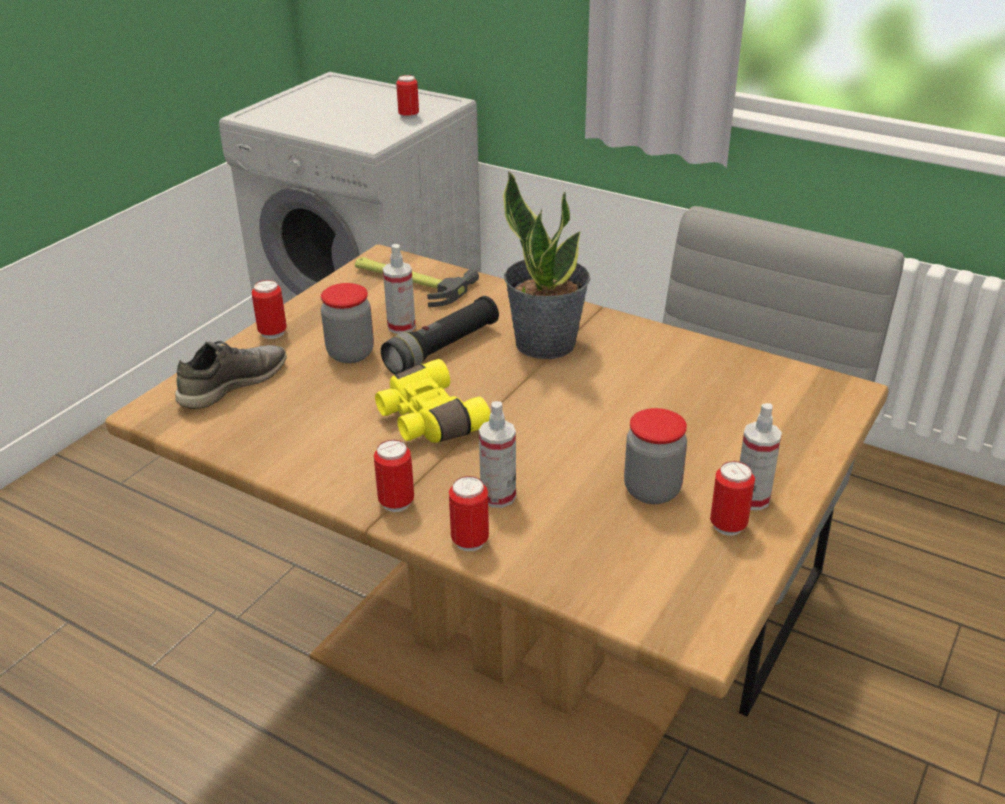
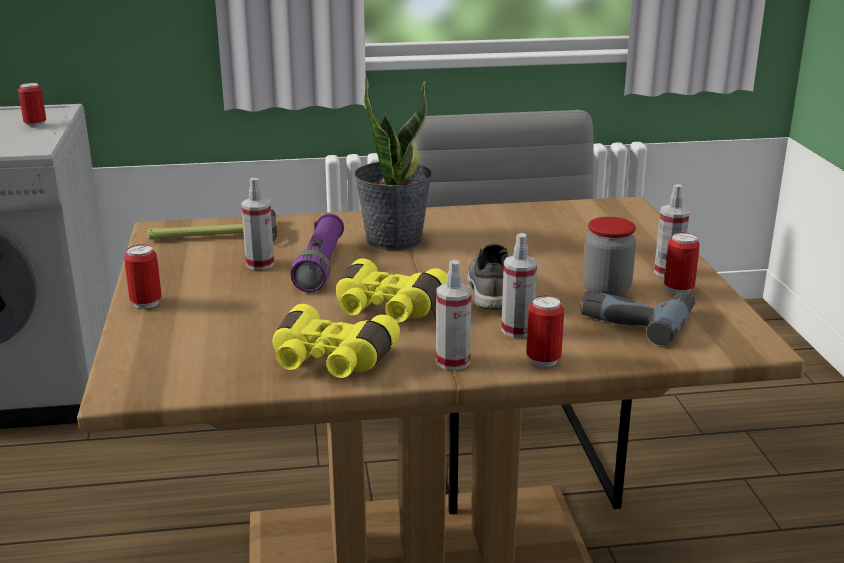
camera: 40 degrees left, 10 degrees down
grey shoe [175,341,287,409] -> grey shoe moved to [467,244,508,310]
jar [321,283,374,363] -> none
can [374,440,414,512] -> spray bottle [436,260,472,370]
black flashlight [381,296,499,375] -> purple flashlight [291,213,344,292]
none -> yellow binoculars [273,304,400,378]
none -> power drill [580,290,695,345]

